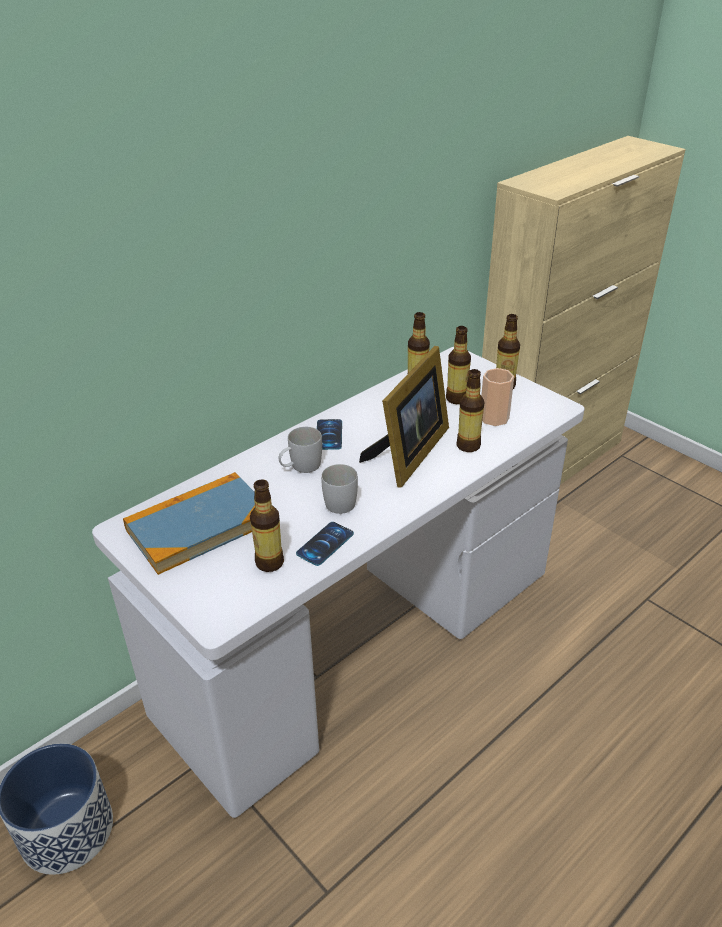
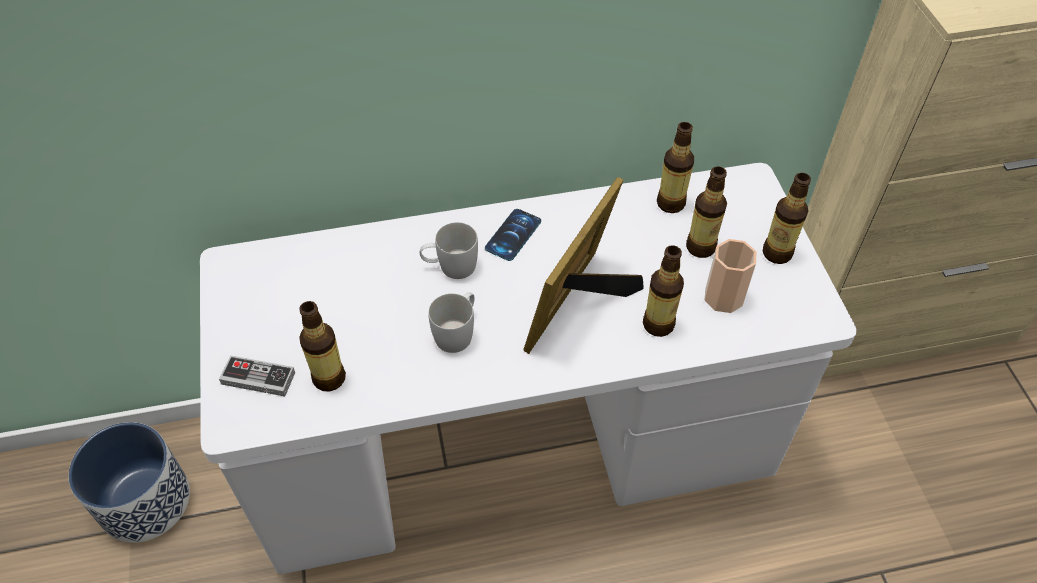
camera: 30 degrees right, 15 degrees up
book [123,472,255,575] -> none
phone [296,522,354,566] -> none
picture frame [359,346,449,488] -> picture frame turned 150 degrees clockwise [524,177,644,354]
none -> game controller [219,355,295,397]

